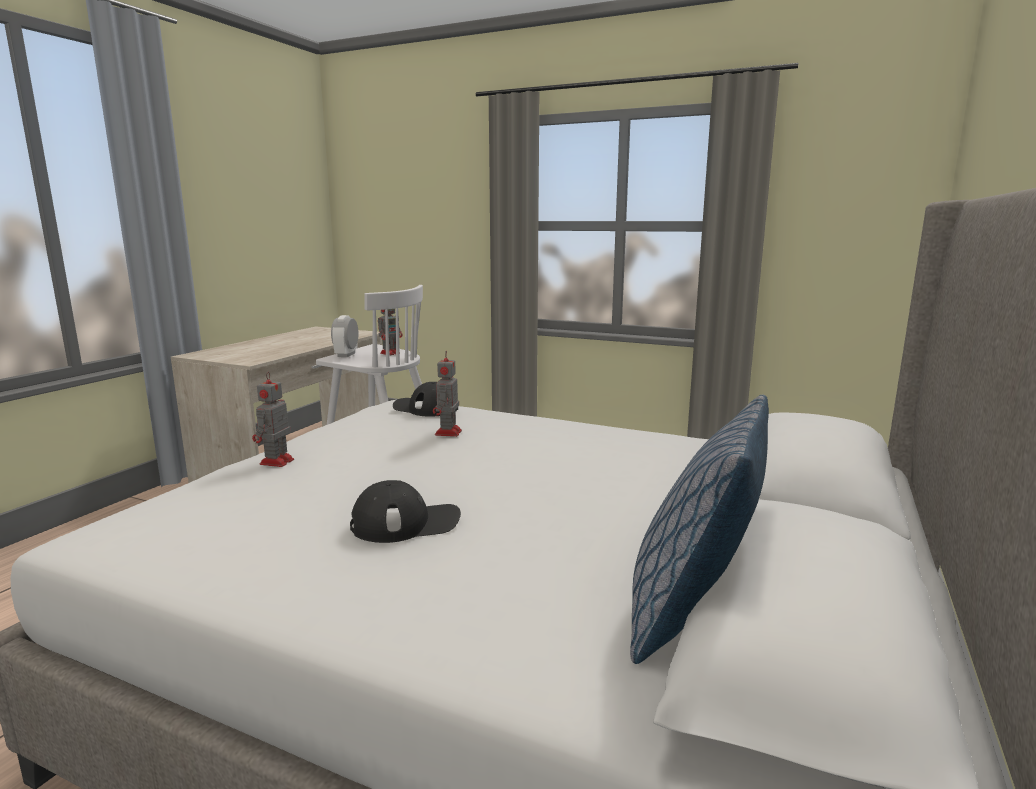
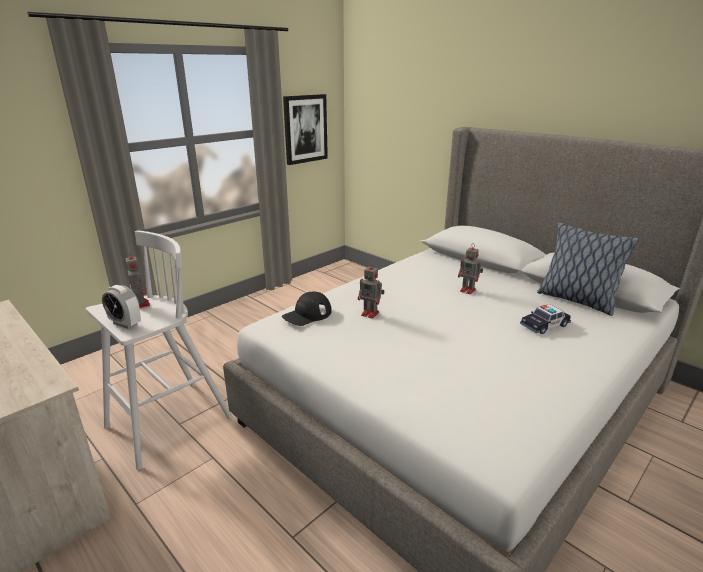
camera: 70 degrees left, 10 degrees up
toy robot [252,372,294,467] -> toy robot moved to [458,243,483,294]
black cap [350,480,461,543] -> none
none -> picture [283,94,328,165]
none -> toy car [520,304,571,334]

